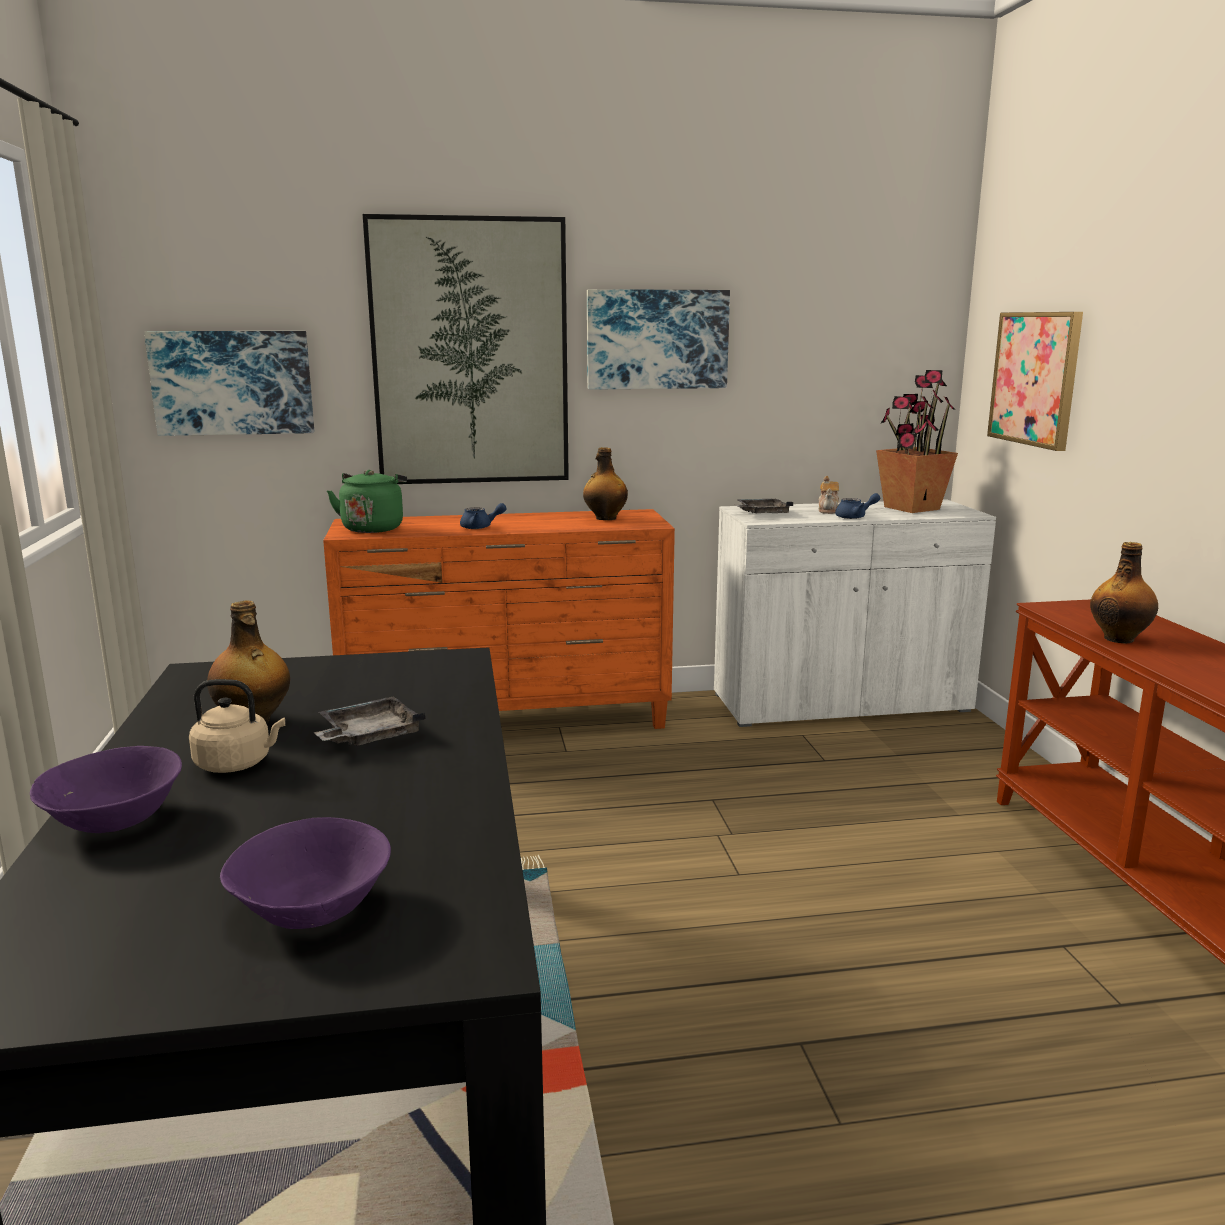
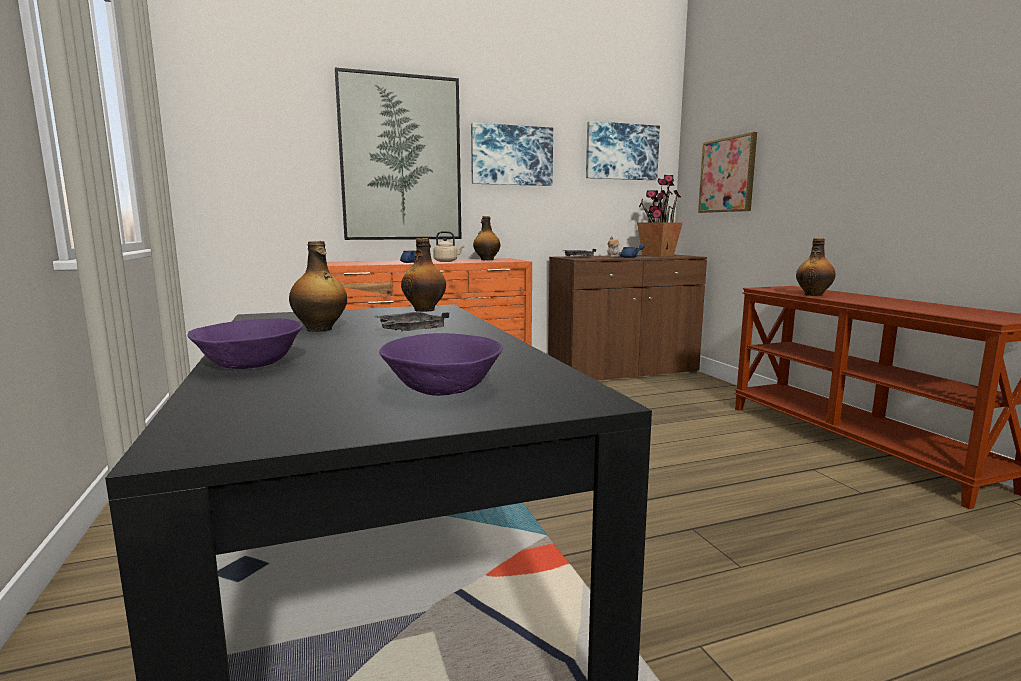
camera: 10 degrees left, 5 degrees down
picture [144,331,314,436] -> picture moved to [586,121,660,180]
beige kettle [189,679,285,773] -> beige kettle moved to [433,231,465,262]
green kettle [327,470,407,533] -> none
white cabinet [714,500,996,727] -> brown cabinet [548,254,707,381]
none -> bottle [401,238,446,312]

